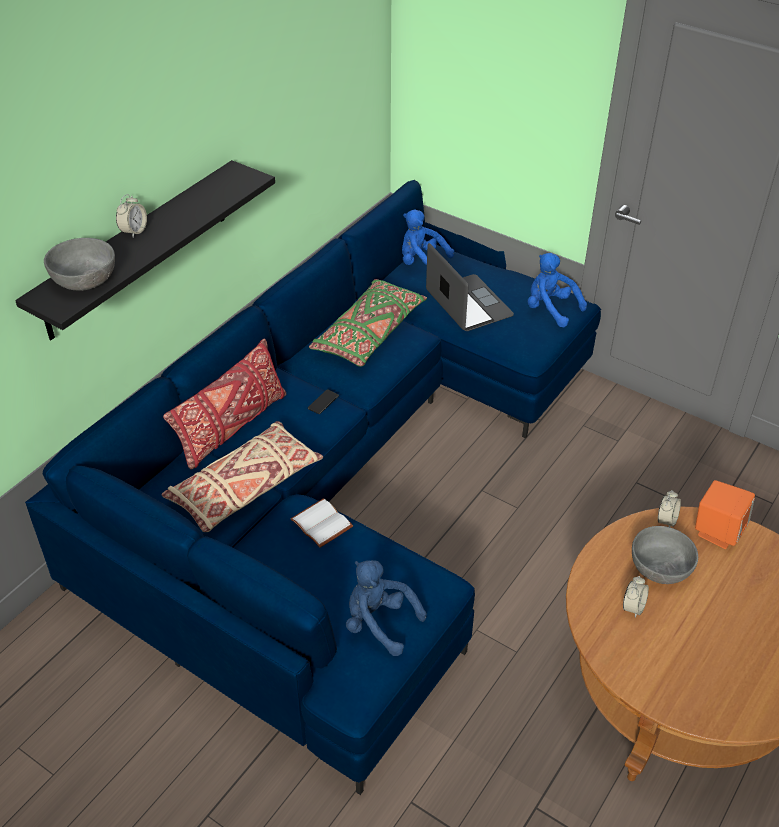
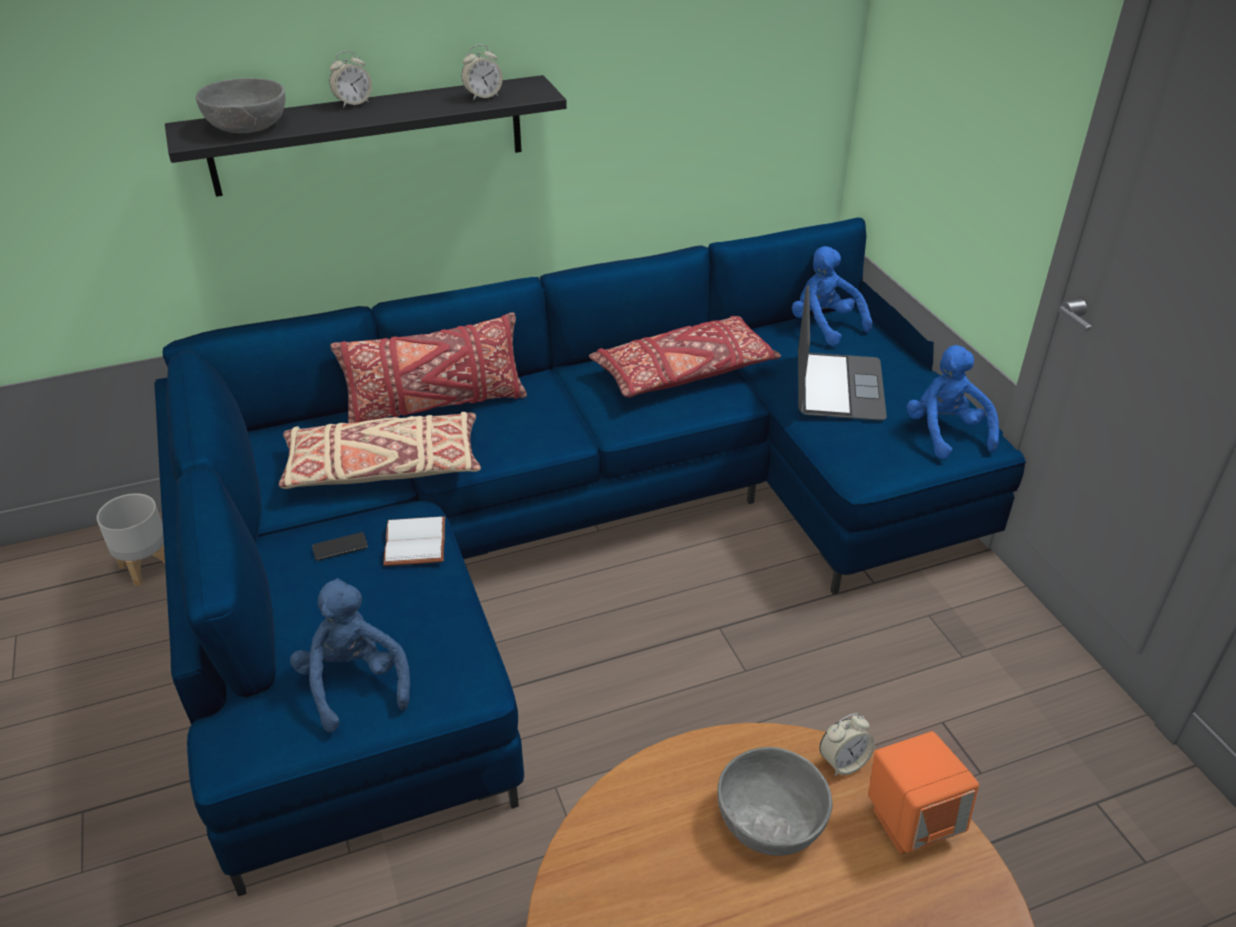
camera: 35 degrees right, 5 degrees down
phone [308,389,339,414] -> phone moved to [312,532,368,561]
green pillow [309,279,427,367] -> red pillow [589,316,781,398]
alarm clock [623,576,649,618] -> alarm clock moved to [461,44,503,101]
none -> grey planter [97,493,165,585]

